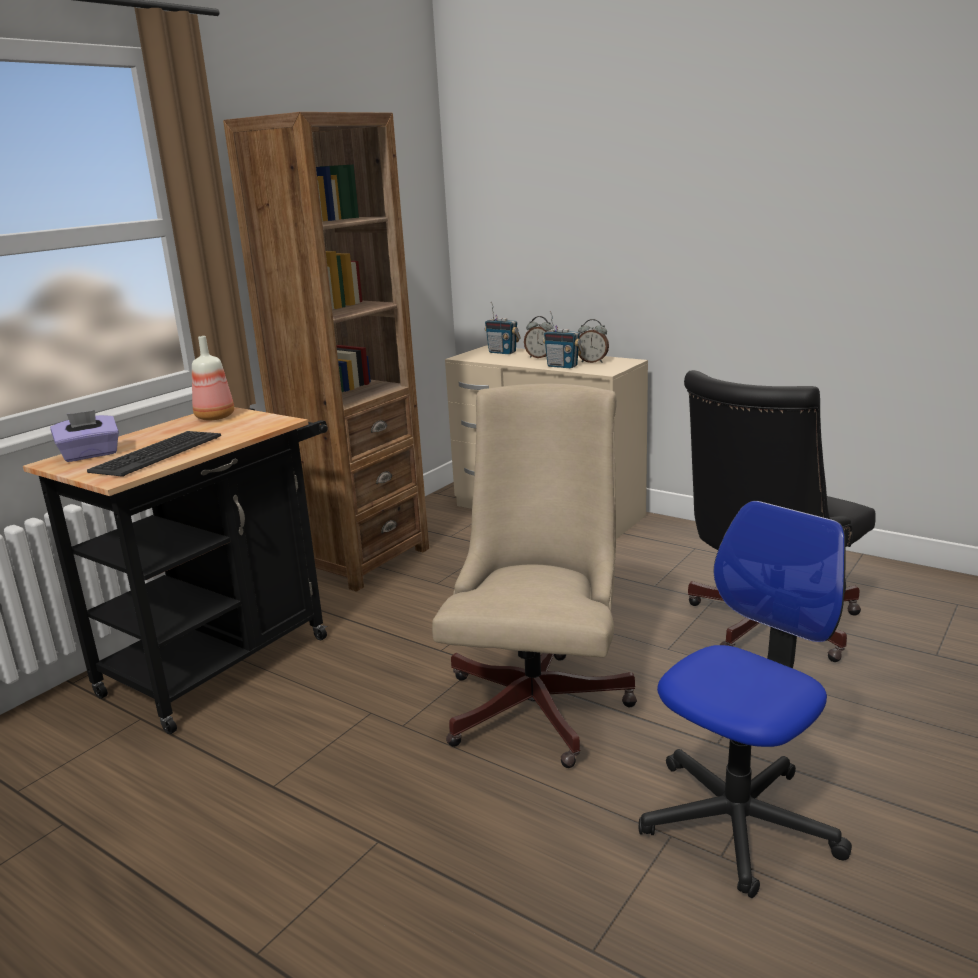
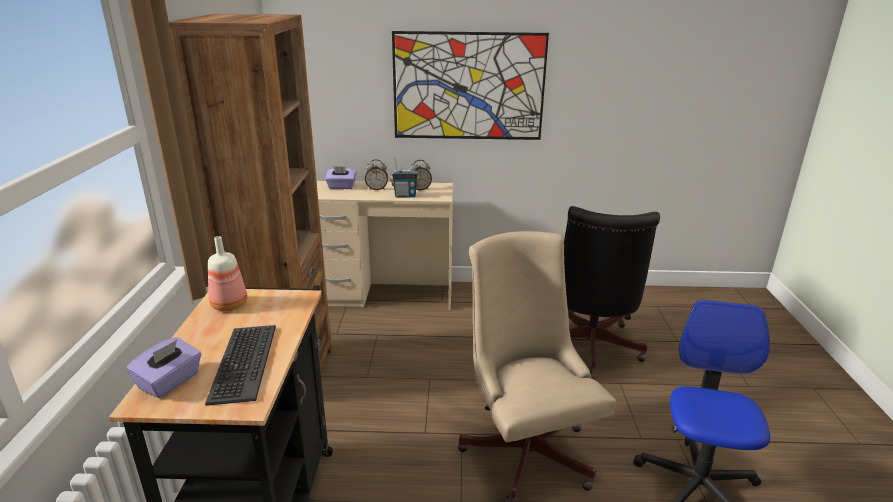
camera: 35 degrees left, 5 degrees up
radio [485,302,521,354] -> purple tissue box [325,166,356,189]
none -> picture [392,31,549,140]

